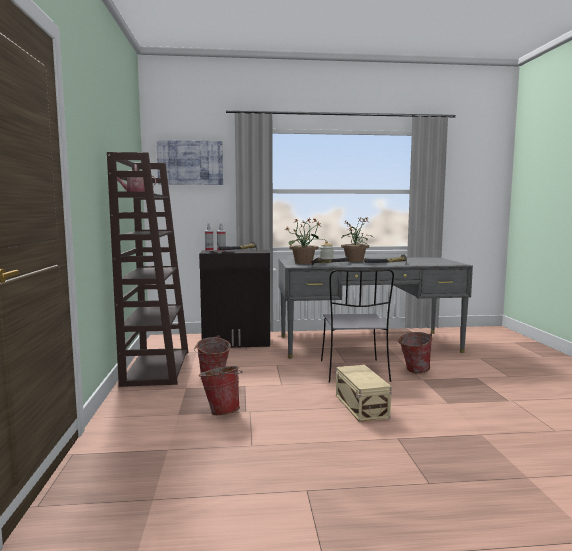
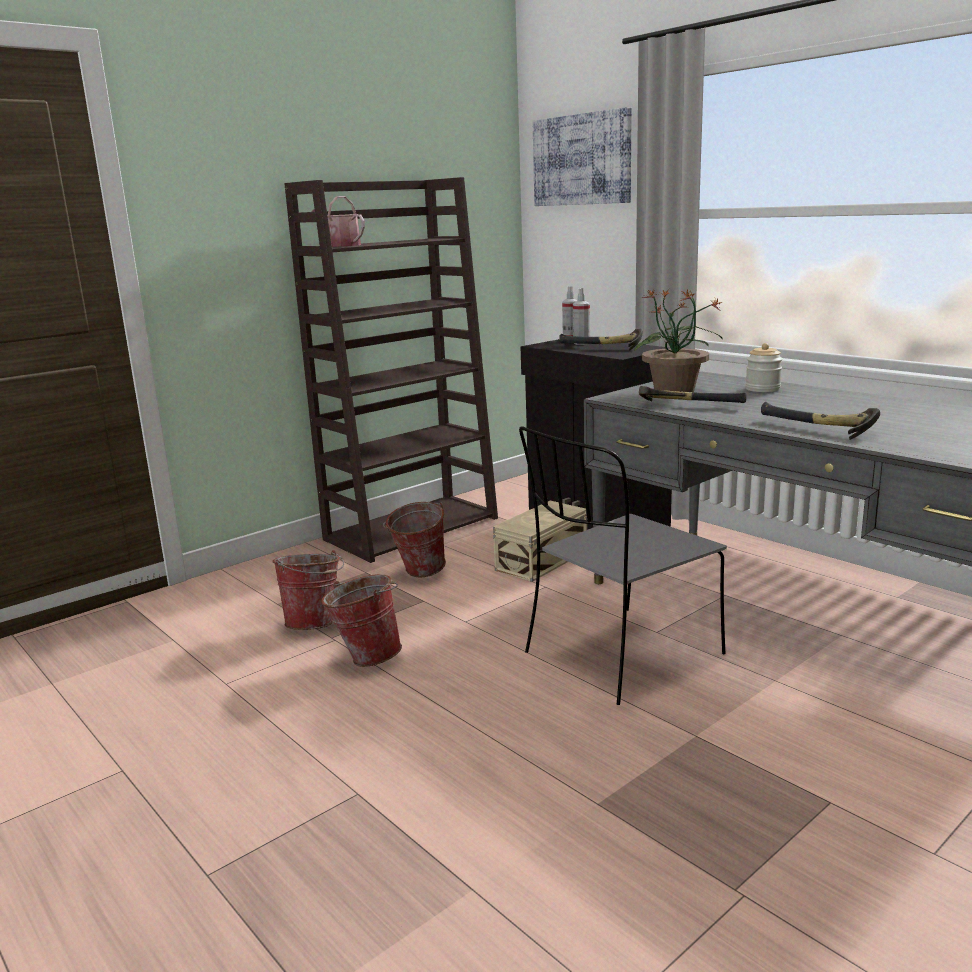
camera: 55 degrees right, 10 degrees up
beige storage box [336,365,392,422] -> beige storage box moved to [493,501,587,582]
potted plant [341,217,373,262] -> none
bucket [397,332,432,373] -> bucket moved to [321,574,402,667]

